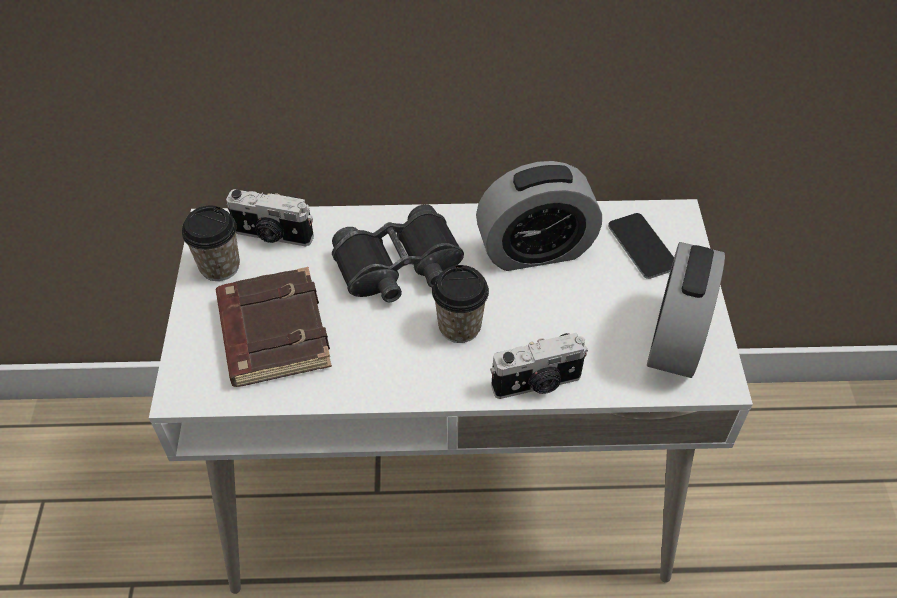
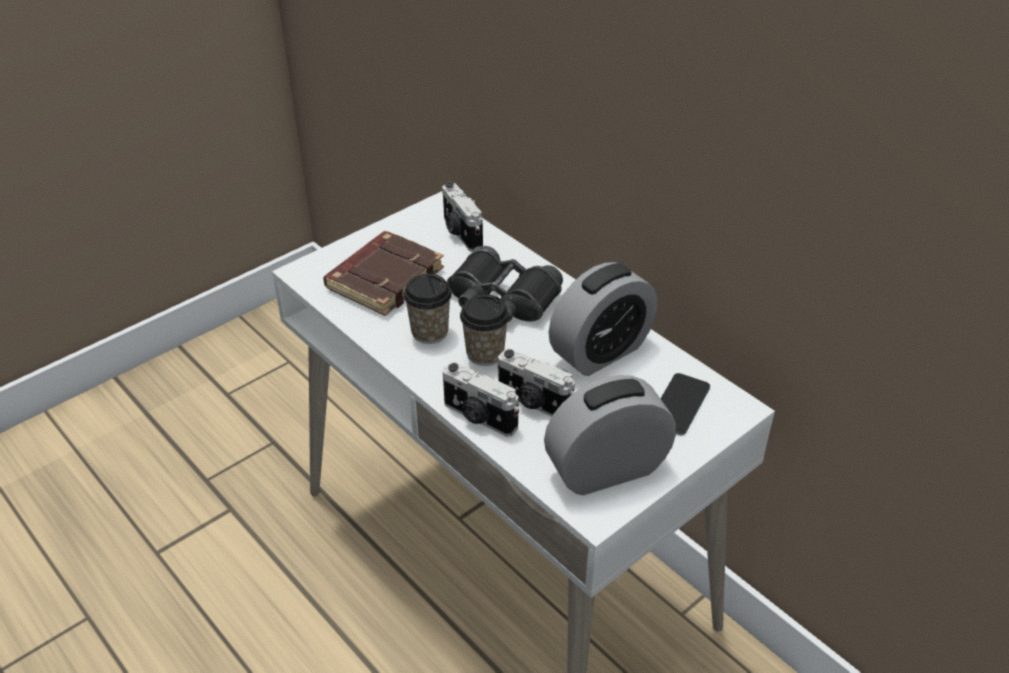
camera: 50 degrees right, 10 degrees down
cup [182,206,240,281] -> cup moved to [403,274,452,344]
alarm clock [476,161,602,271] -> alarm clock turned 75 degrees counterclockwise [549,262,657,376]
none -> camera [498,349,575,417]

